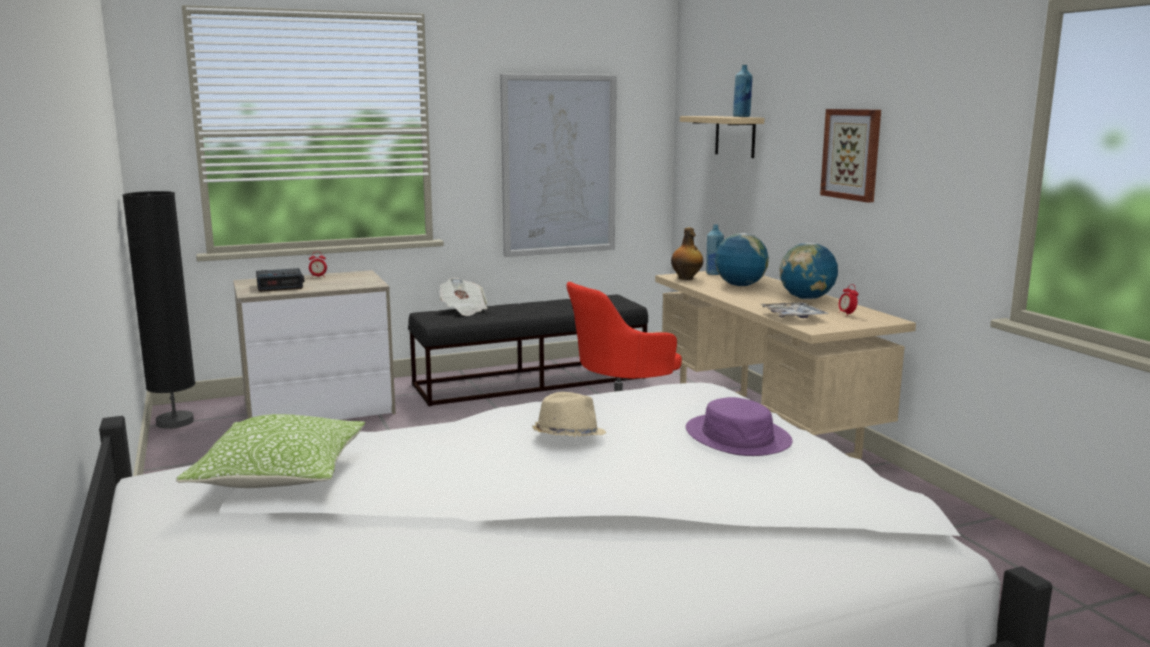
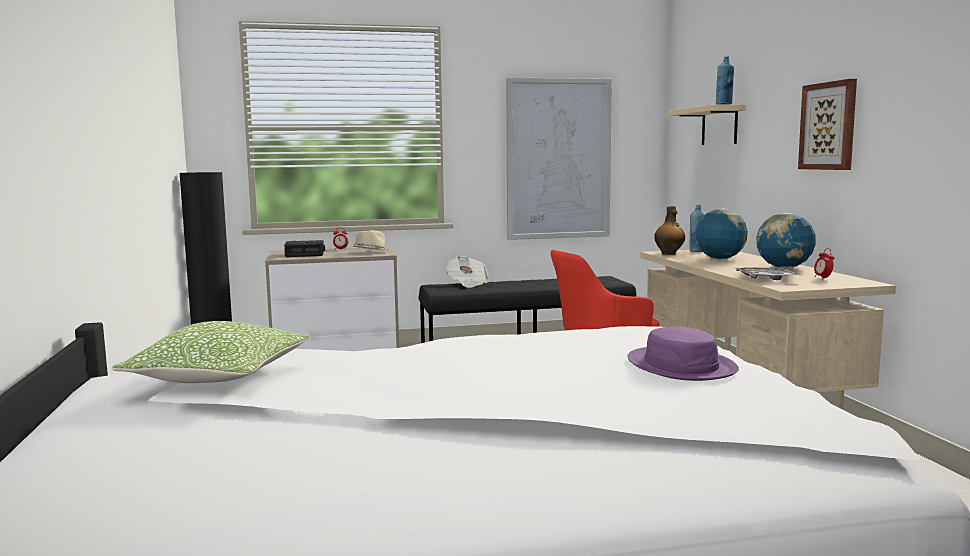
camera: 10 degrees right, 5 degrees down
beige hat [532,392,606,437] -> beige hat moved to [353,230,387,251]

